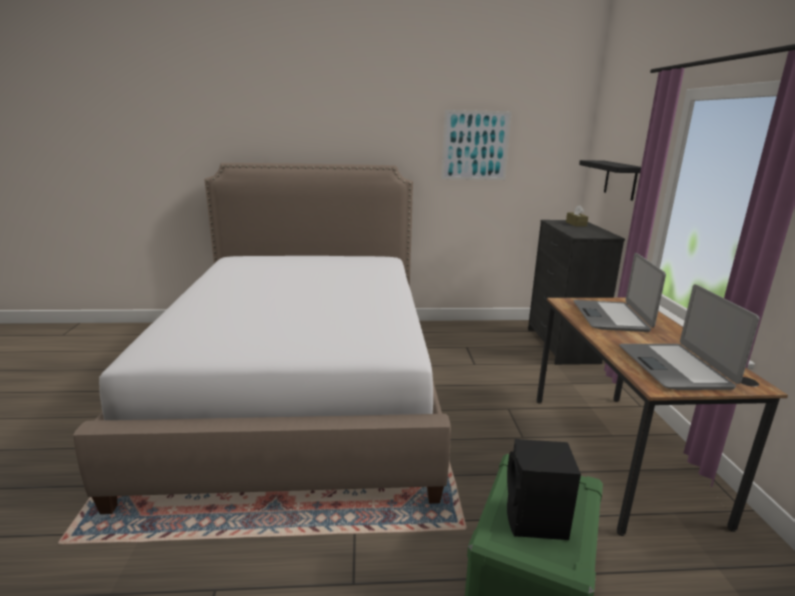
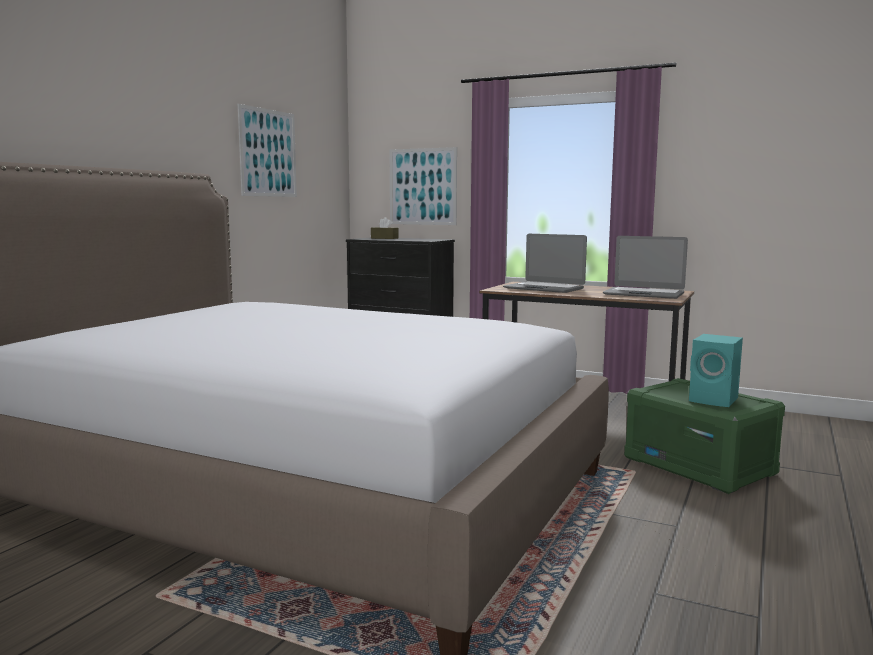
camera: 60 degrees left, 10 degrees down
black speaker [507,439,581,540] -> turquoise speaker [689,334,743,407]
black shelf [579,160,641,201] -> picture [389,147,457,225]

